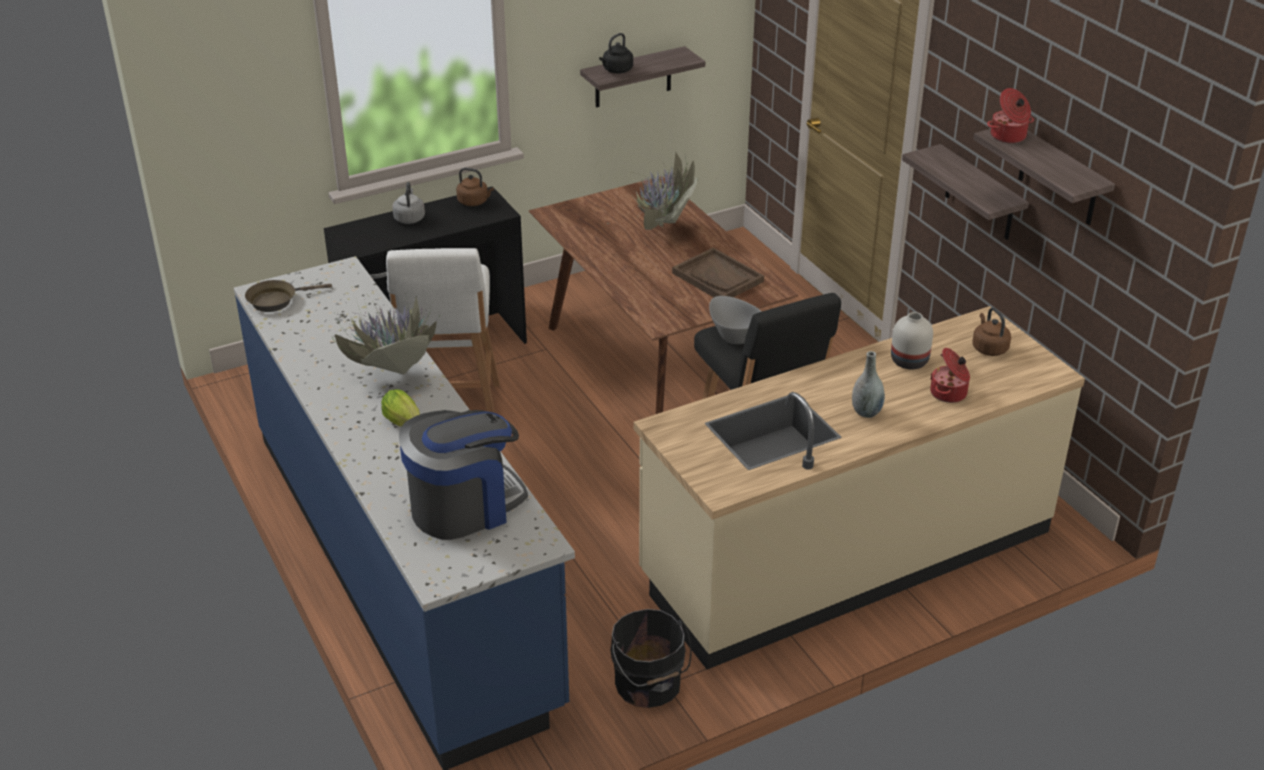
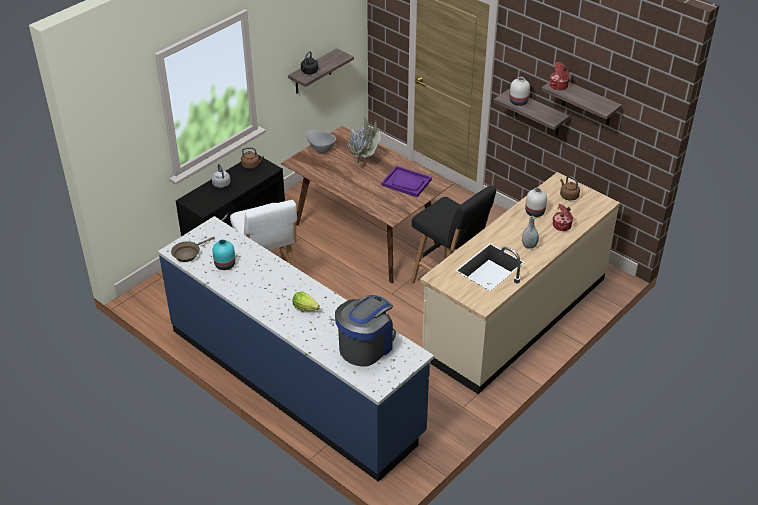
camera: 20 degrees left, 5 degrees up
potted plant [331,293,439,375] -> none
black bucket [610,609,692,708] -> none
brown tray [672,248,764,297] -> purple tray [381,166,432,197]
grey bowl [709,296,762,344] -> grey bowl moved to [306,130,336,153]
none -> turquoise vase [212,239,236,270]
none -> white vase [509,77,530,106]

